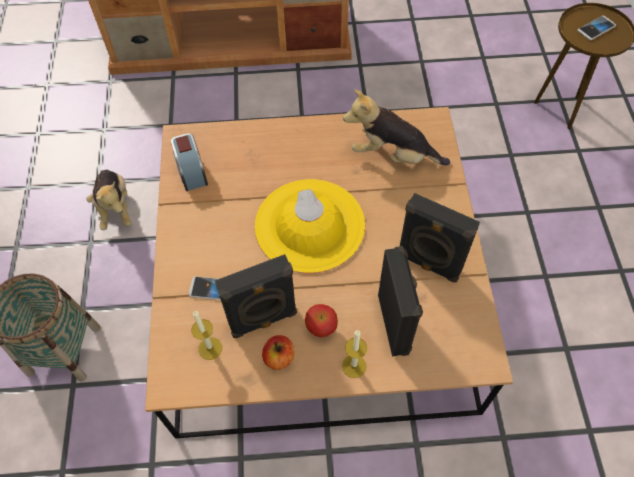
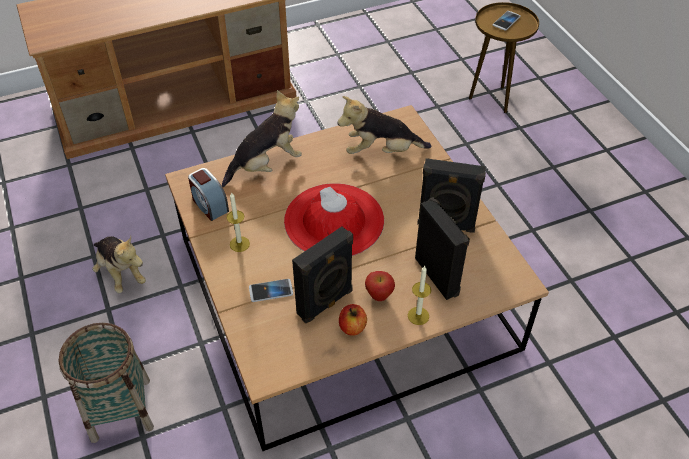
camera: 20 degrees left, 10 degrees down
candle [191,311,222,360] -> candle moved to [227,193,250,252]
yellow hat [255,179,365,273] -> red hat [284,183,384,256]
none -> plush toy [222,90,302,187]

